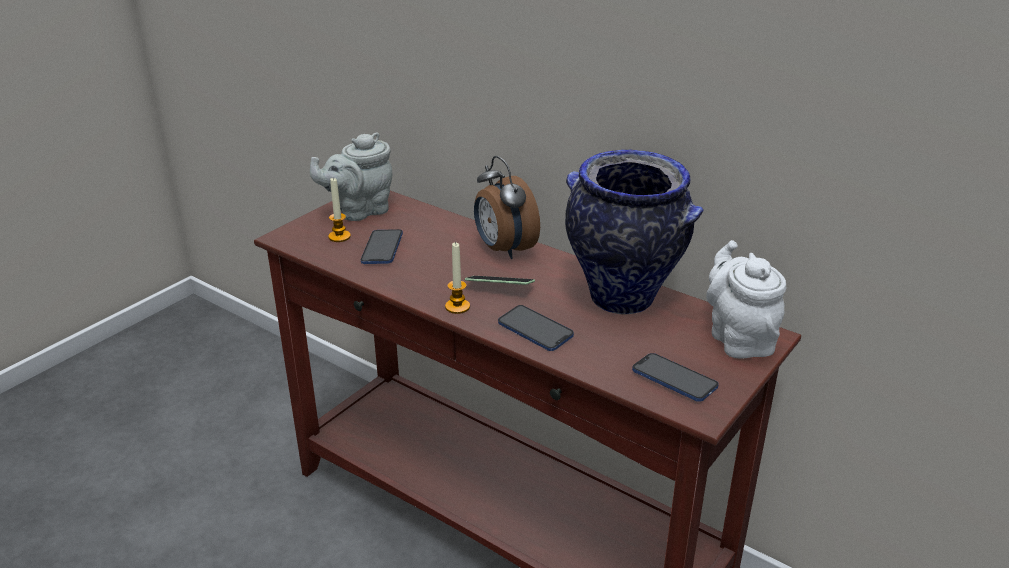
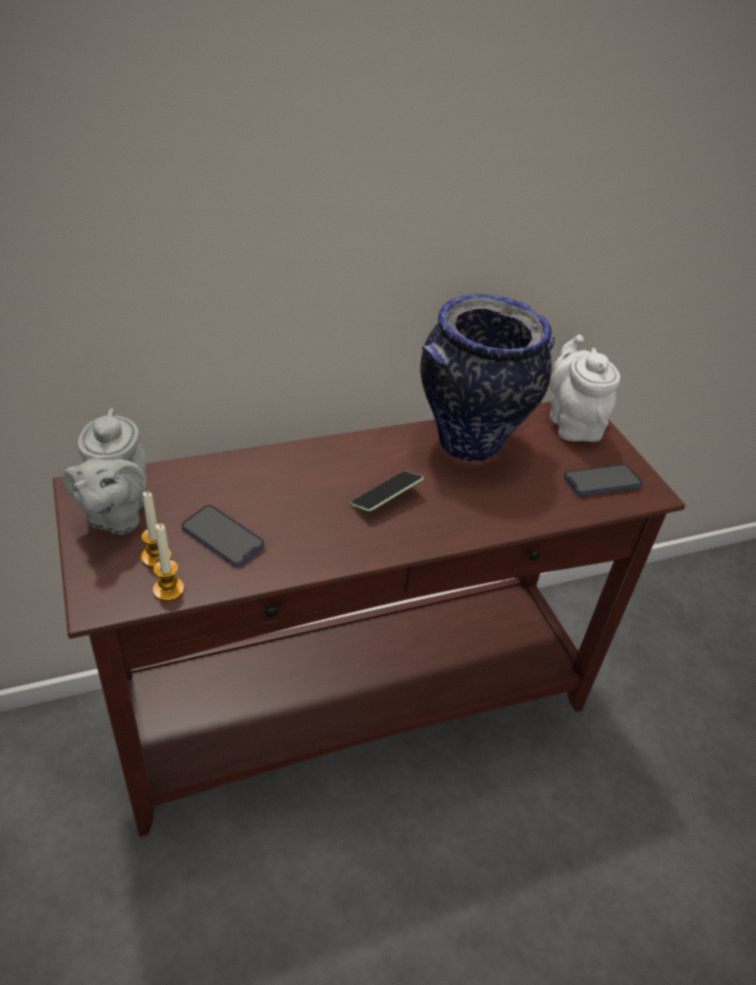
camera: 60 degrees left, 10 degrees up
candle [445,242,470,314] -> candle moved to [153,524,185,602]
alarm clock [474,156,540,259] -> none
phone [498,305,574,351] -> none
white teapot [706,240,786,359] -> white teapot turned 60 degrees clockwise [549,335,620,442]

